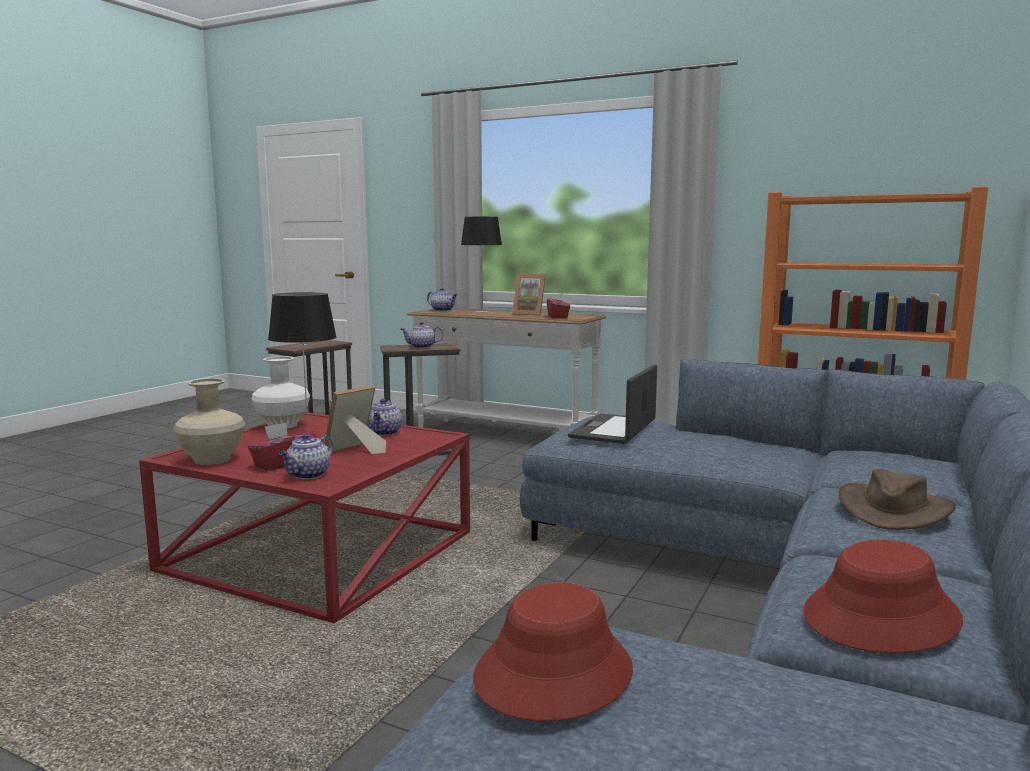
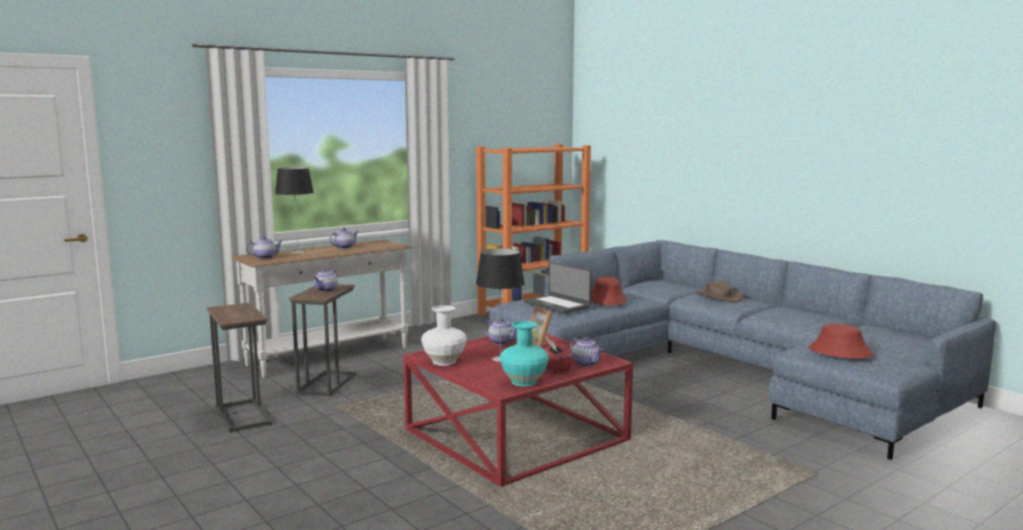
camera: 65 degrees left, 0 degrees up
beige vase [174,378,245,465] -> turquoise vase [500,321,549,386]
picture frame [512,274,546,316] -> teapot [329,228,359,249]
red tissue box [547,293,570,318] -> none
red hat [803,539,963,653] -> red hat moved to [591,277,627,305]

